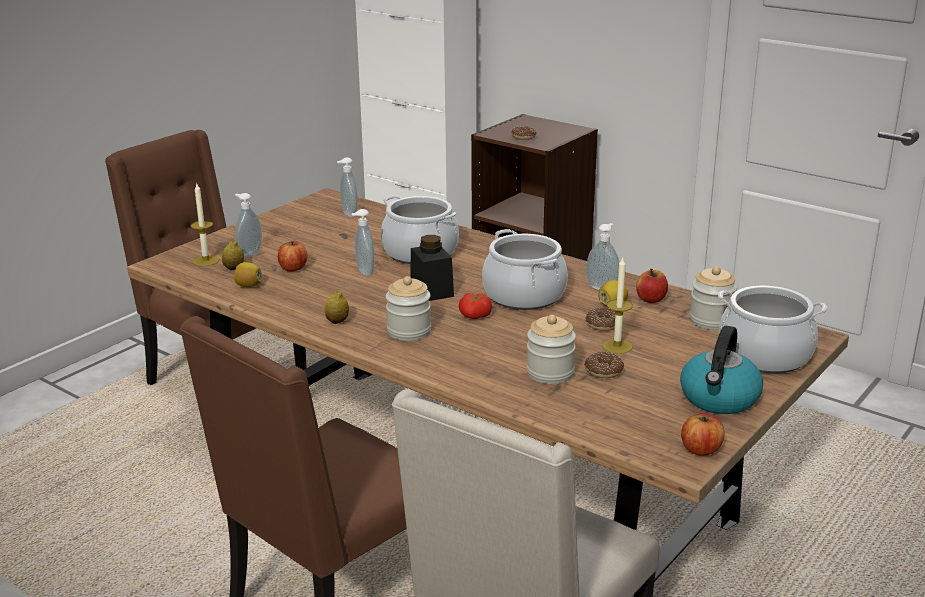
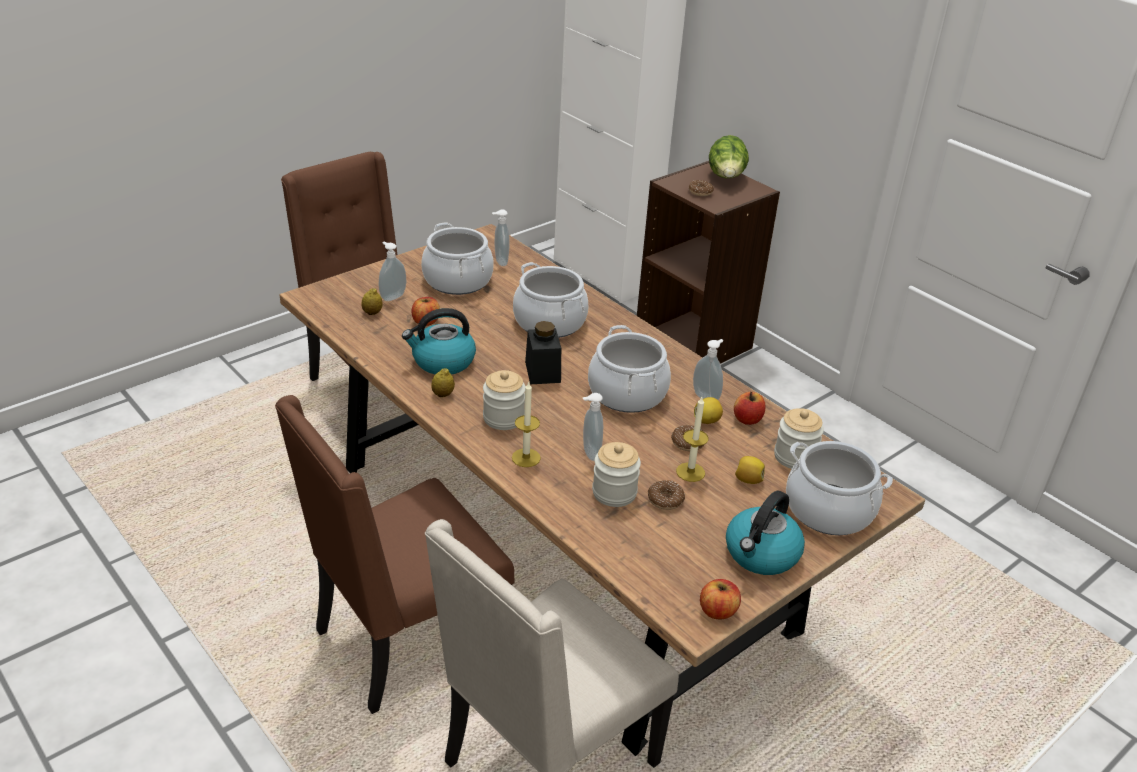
camera: 10 degrees right, 10 degrees up
candle [190,182,219,266] -> candle moved to [512,381,541,467]
lemon [234,262,262,287] -> lemon moved to [735,456,765,484]
soap dispenser [351,209,375,276] -> soap dispenser moved to [582,393,603,461]
tomato [459,293,492,319] -> none
none -> kettle [402,308,476,375]
none -> cooking pot [421,222,494,295]
none -> lettuce [709,135,749,178]

